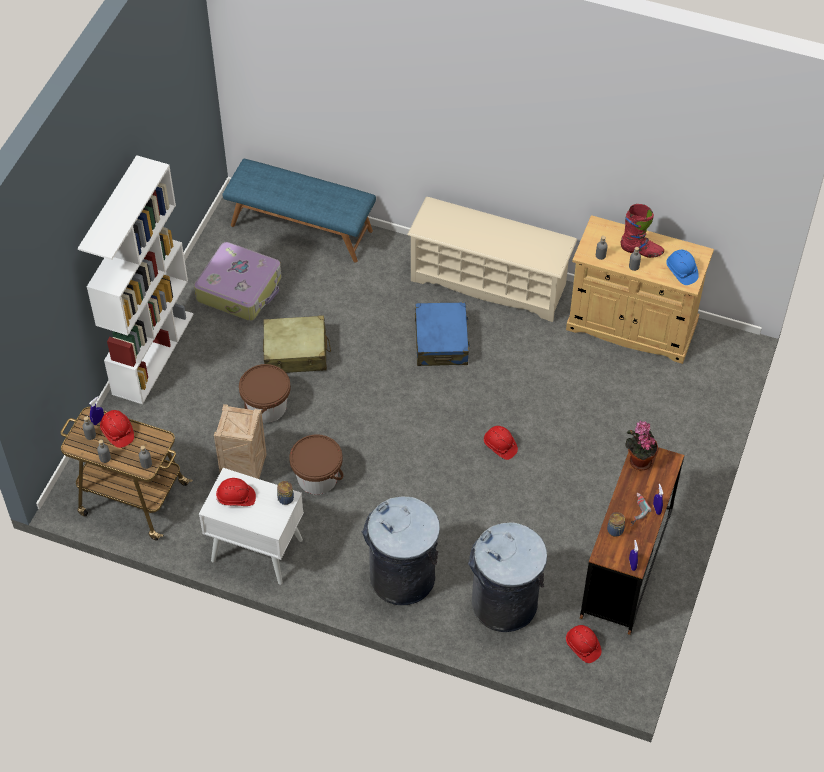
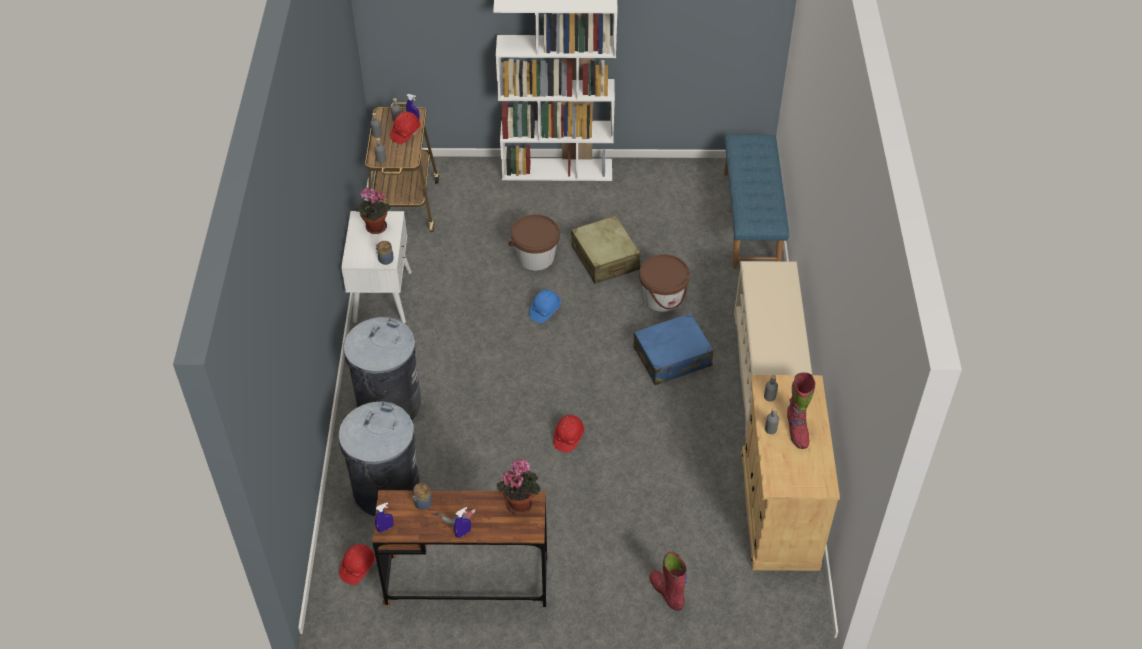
camera: 70 degrees right, 5 degrees down
suitcase [194,242,282,321] -> none
crate [214,404,267,479] -> none
red hard hat [216,478,256,506] -> potted plant [356,188,391,234]
brown bucket [289,434,344,494] -> brown bucket moved to [639,254,690,312]
blue hard hat [666,250,699,285] -> blue hard hat moved to [529,289,561,323]
none -> red boot [650,552,687,611]

